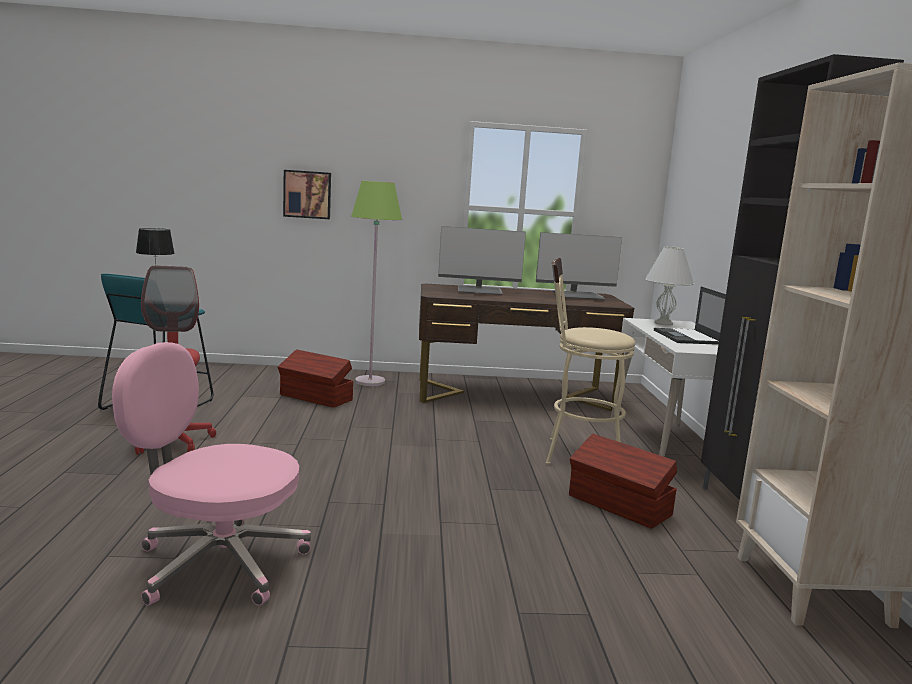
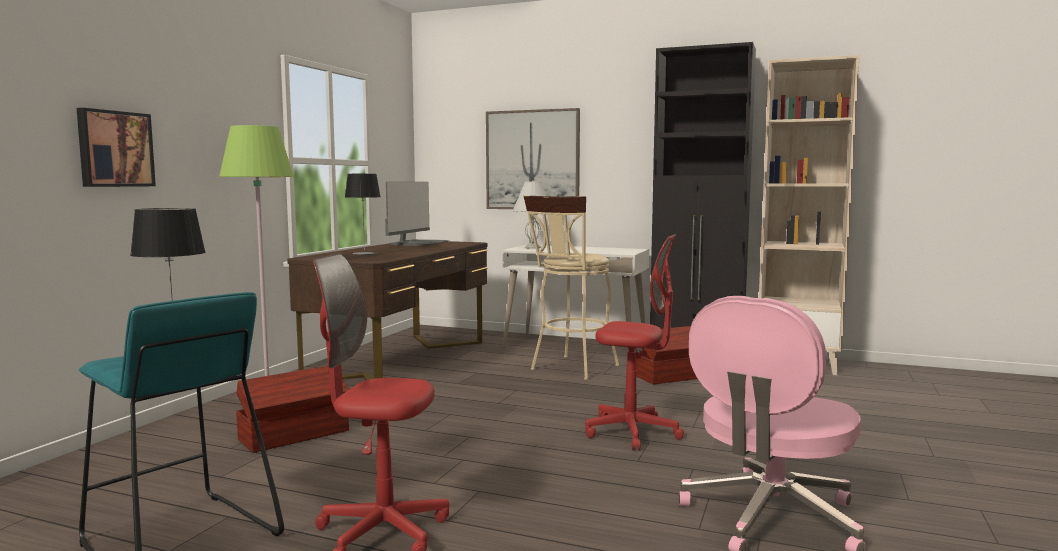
camera: 65 degrees left, 5 degrees down
monitor [438,226,526,295] -> table lamp [345,174,380,255]
laptop [654,286,726,345] -> none
none -> picture [486,108,580,209]
none -> red office chair [585,234,684,450]

